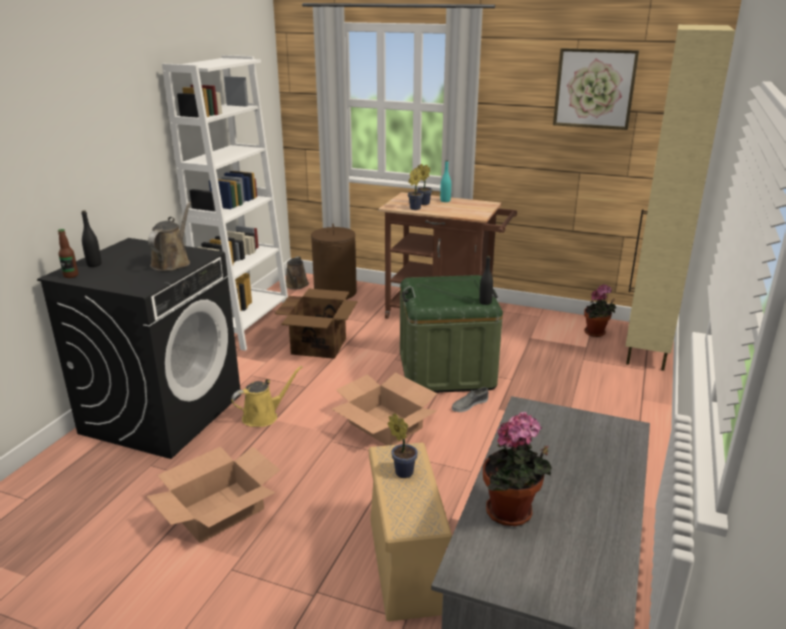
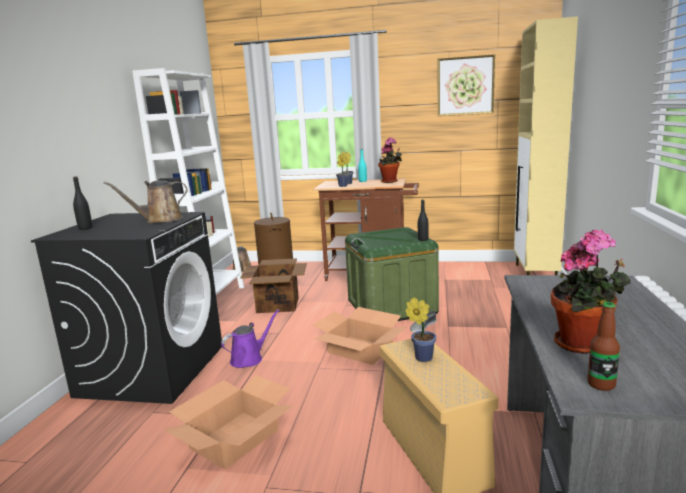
camera: 10 degrees left, 10 degrees down
bottle [58,229,78,278] -> bottle moved to [587,302,620,391]
brown watering can [148,202,191,271] -> brown watering can turned 120 degrees counterclockwise [104,180,187,223]
yellow watering can [231,366,302,427] -> purple watering can [221,309,279,368]
potted plant [584,284,616,337] -> potted plant moved to [378,137,402,183]

